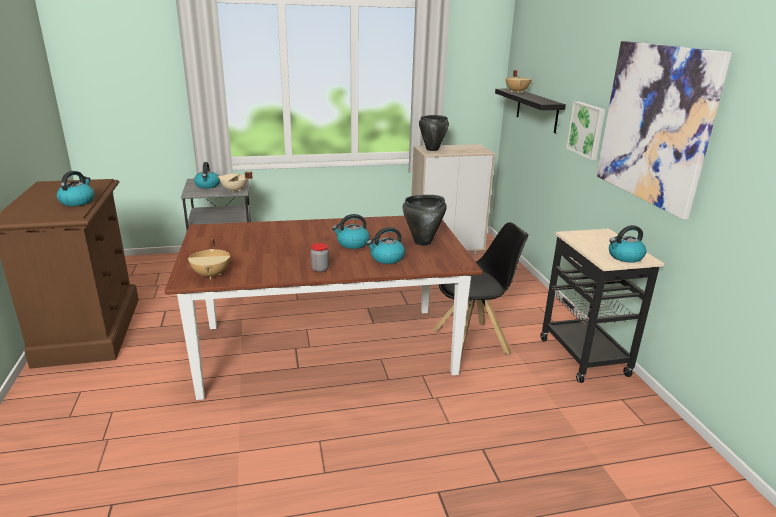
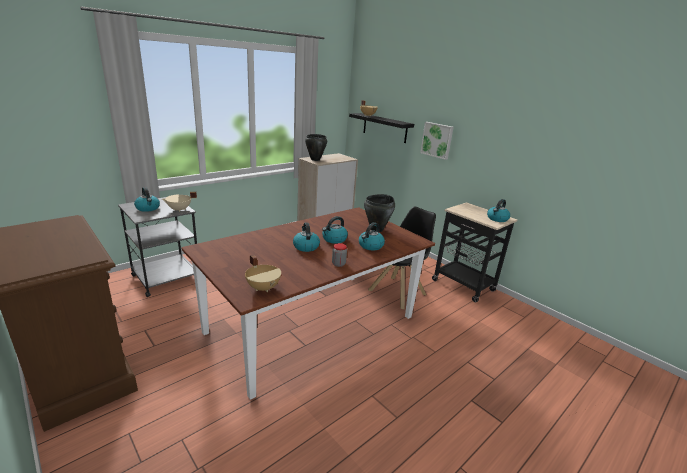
camera: 30 degrees left, 0 degrees up
kettle [57,171,94,206] -> kettle moved to [293,222,320,252]
picture [596,41,732,220] -> none

